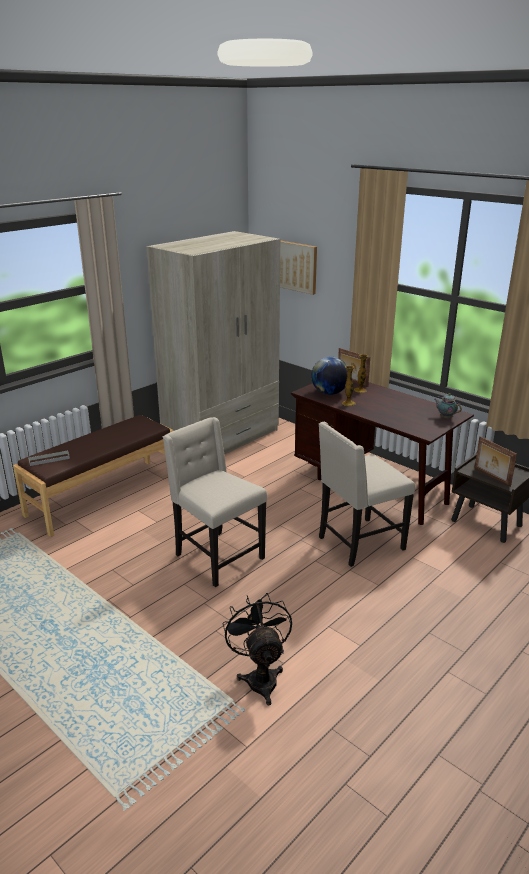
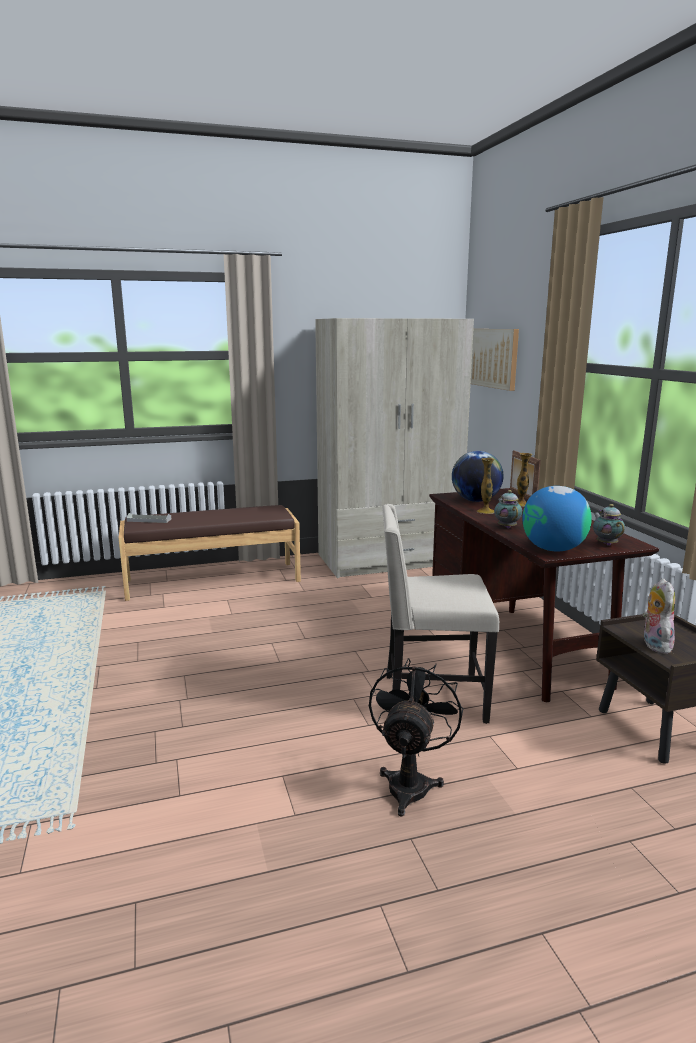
camera: 30 degrees right, 10 degrees down
beige chair [163,417,267,587] -> none
black fan [223,593,292,705] -> black fan moved to [369,658,463,816]
picture frame [474,436,517,487] -> plush toy [643,578,675,654]
none -> teapot [494,490,522,529]
none -> globe [522,486,592,552]

